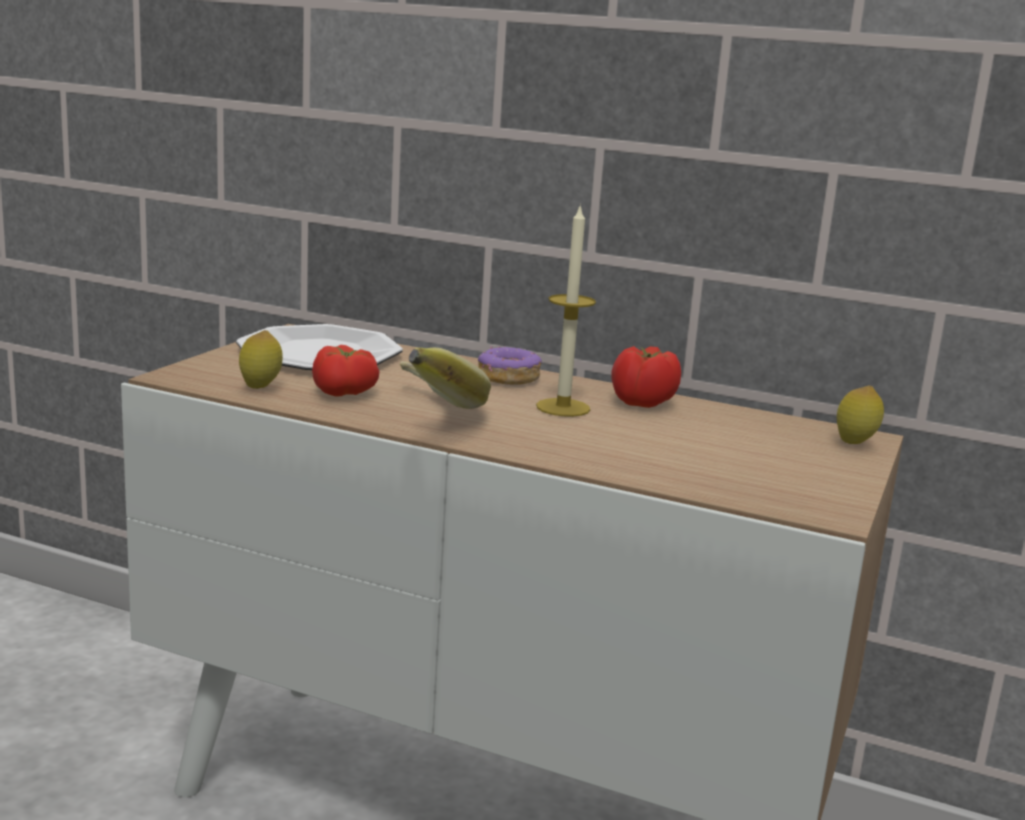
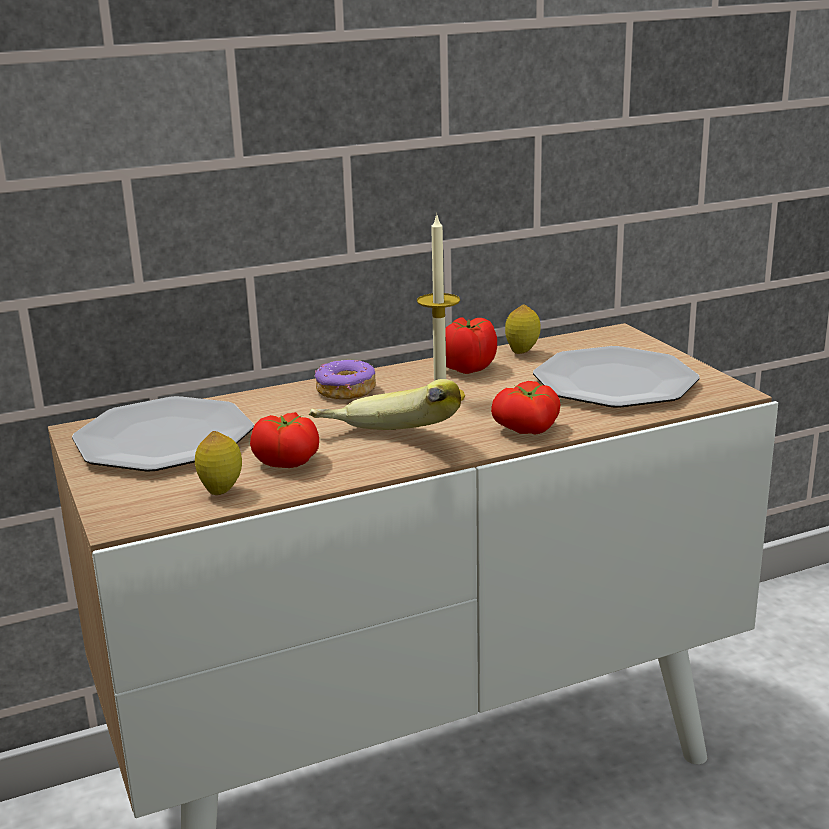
camera: 45 degrees left, 5 degrees up
lemon [837,386,884,444] -> lemon moved to [505,305,541,354]
none -> tomato [491,381,561,434]
none -> plate [533,346,700,408]

